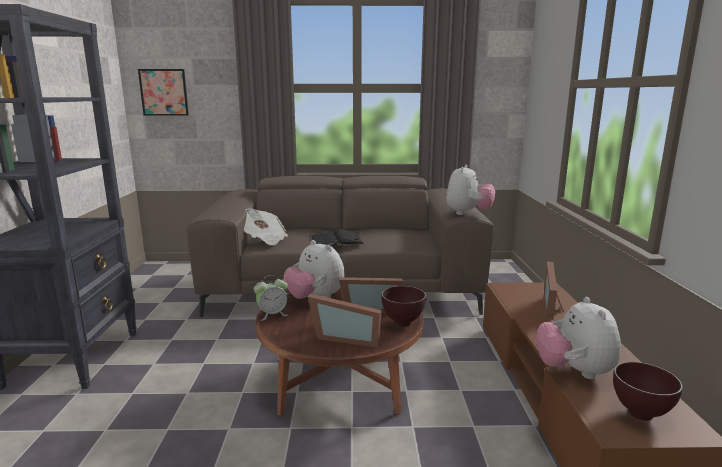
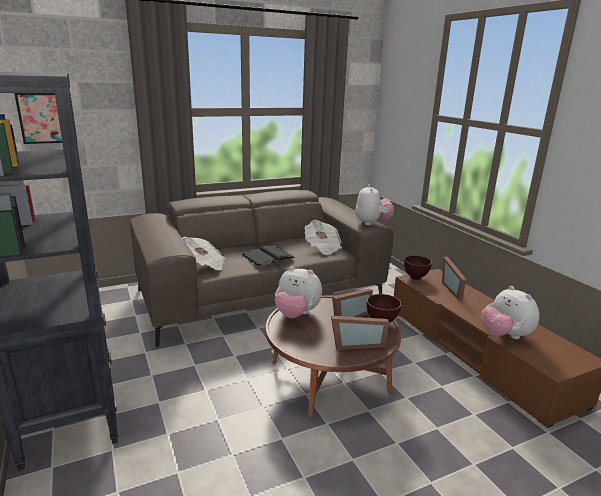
camera: 25 degrees left, 5 degrees up
alarm clock [254,275,288,321] -> none
brown bowl [613,362,683,421] -> brown bowl moved to [404,255,432,280]
none -> newspaper [304,220,342,255]

